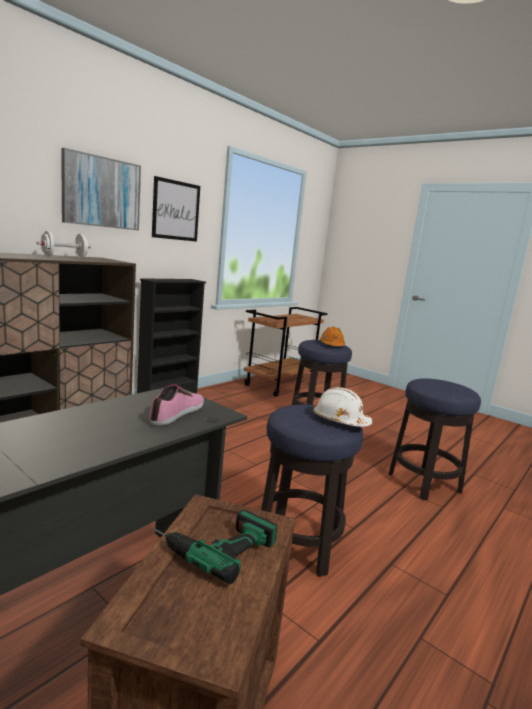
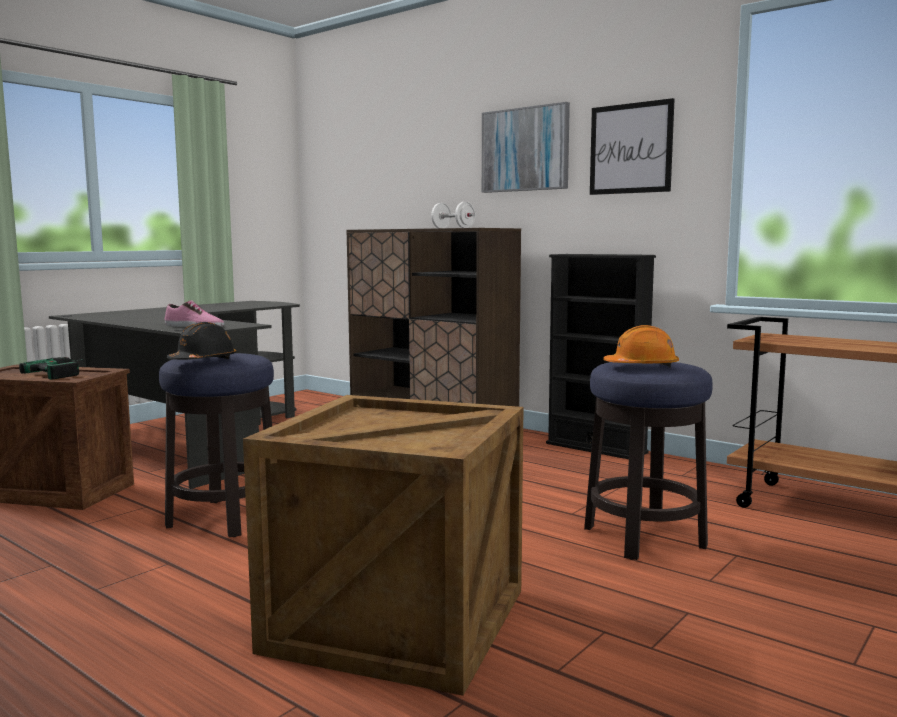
camera: 90 degrees right, 5 degrees down
white hard hat [313,387,372,427] -> black hard hat [167,322,237,360]
stool [388,378,481,500] -> crate [243,395,524,696]

